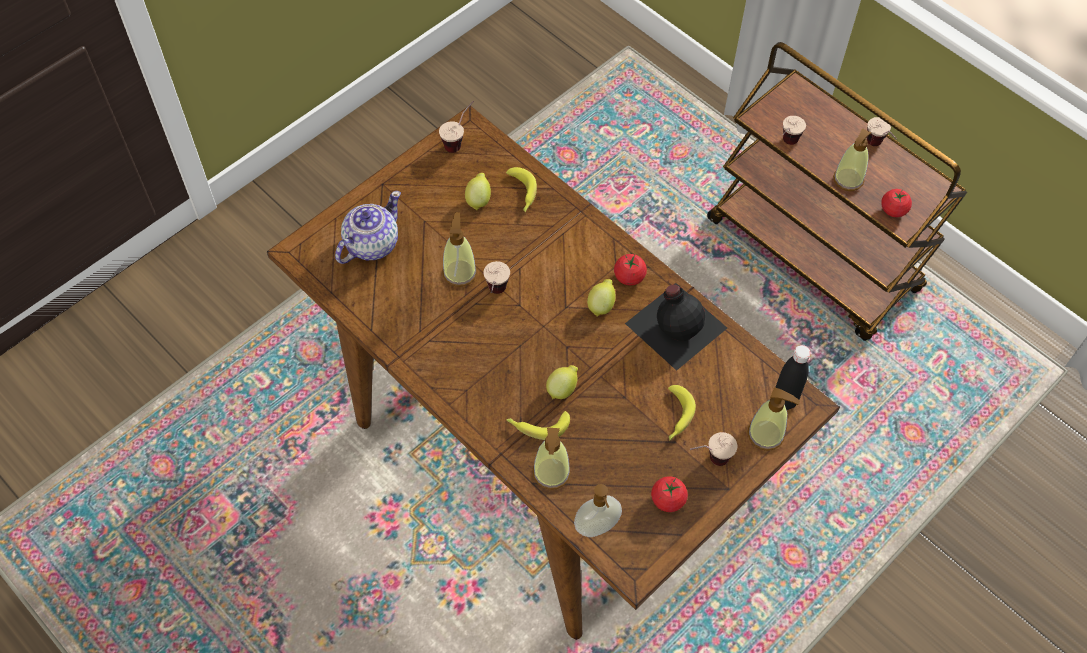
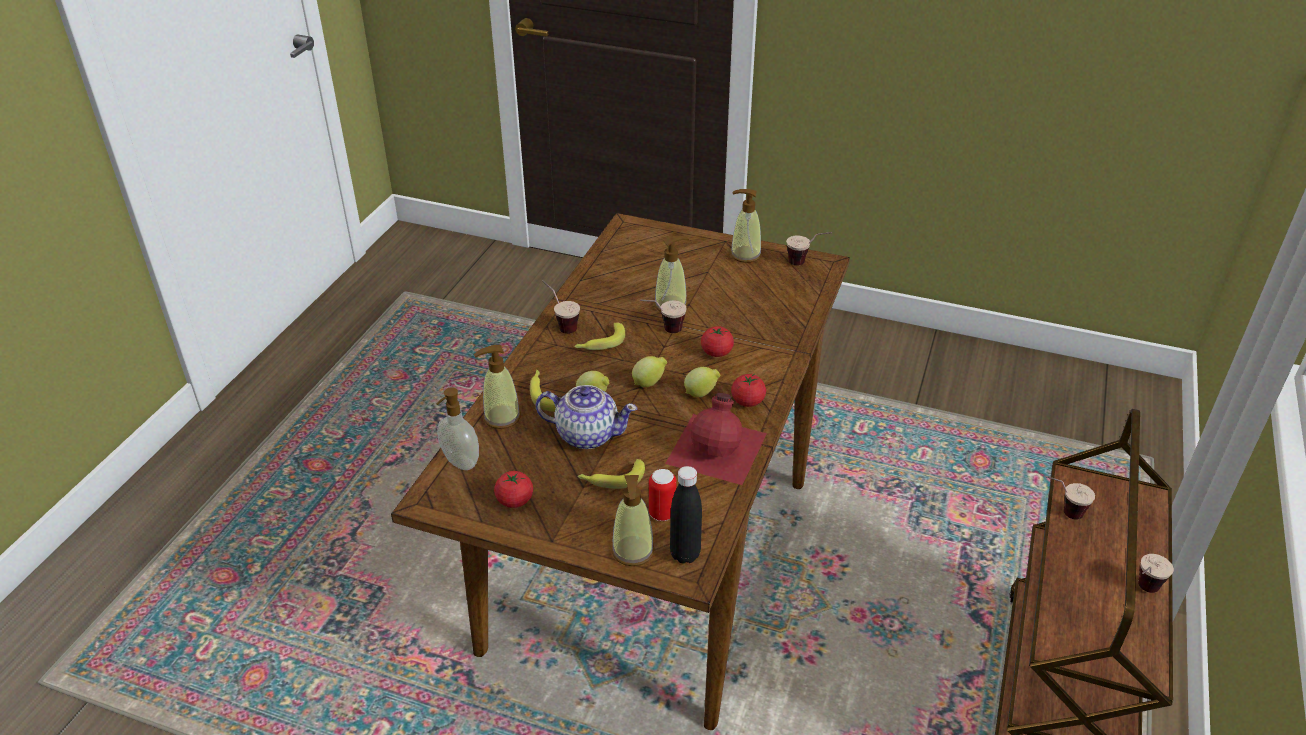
camera: 65 degrees right, 20 degrees down
teapot [335,191,401,264] -> teapot moved to [536,385,637,449]
lemon [465,173,491,210] -> lemon moved to [632,356,667,387]
banana [506,167,537,212] -> banana moved to [574,323,625,350]
black bottle [625,283,727,371] -> red bottle [665,393,767,485]
cup [690,432,738,466] -> cup moved to [542,280,580,334]
soap dispenser [833,128,871,191] -> soap dispenser moved to [730,189,762,263]
tomato [881,189,912,217] -> tomato moved to [701,326,734,357]
none -> can [649,469,677,521]

